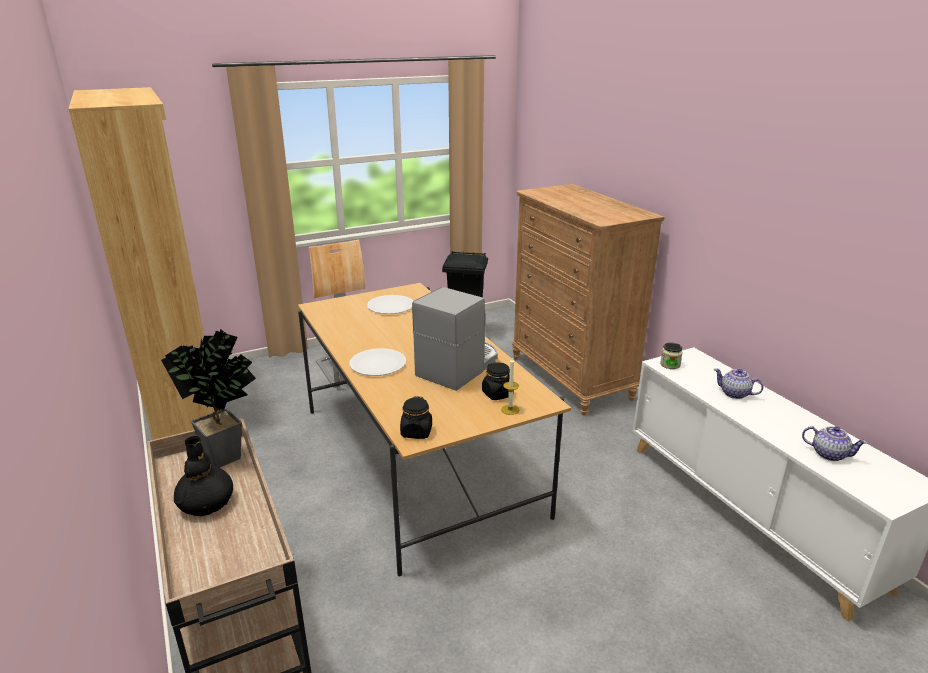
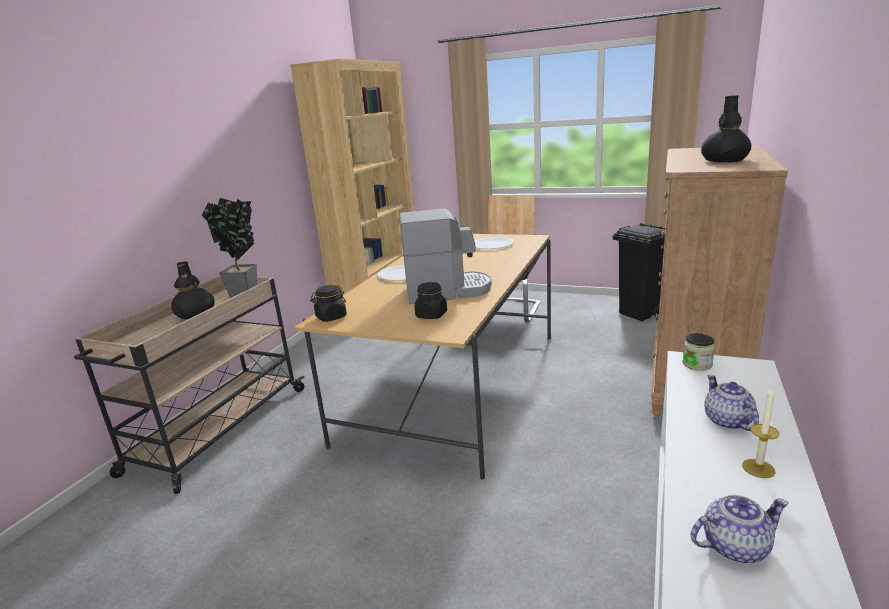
camera: 50 degrees right, 5 degrees down
candle [501,358,519,415] -> candle moved to [742,387,780,478]
teapot [802,426,867,461] -> teapot turned 90 degrees counterclockwise [691,495,789,563]
none -> black vase [701,95,751,162]

